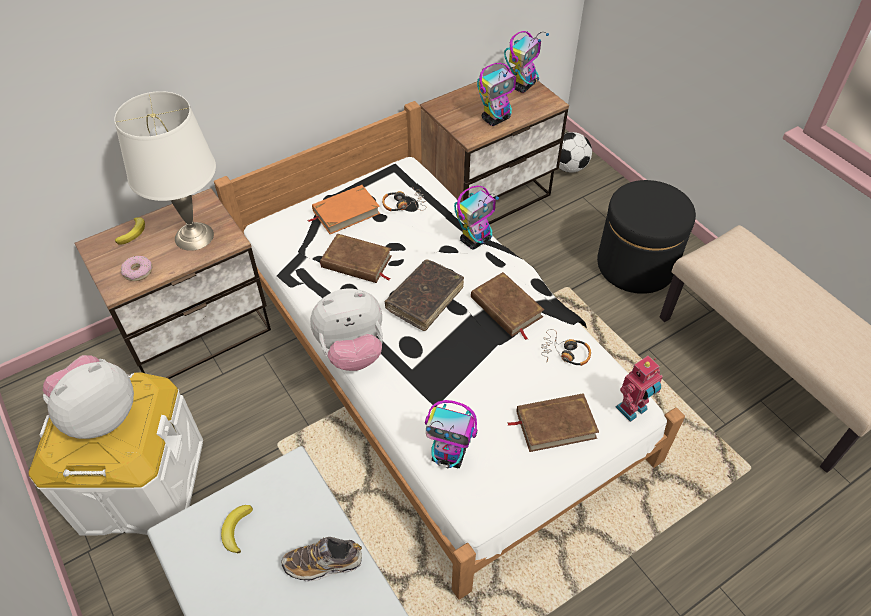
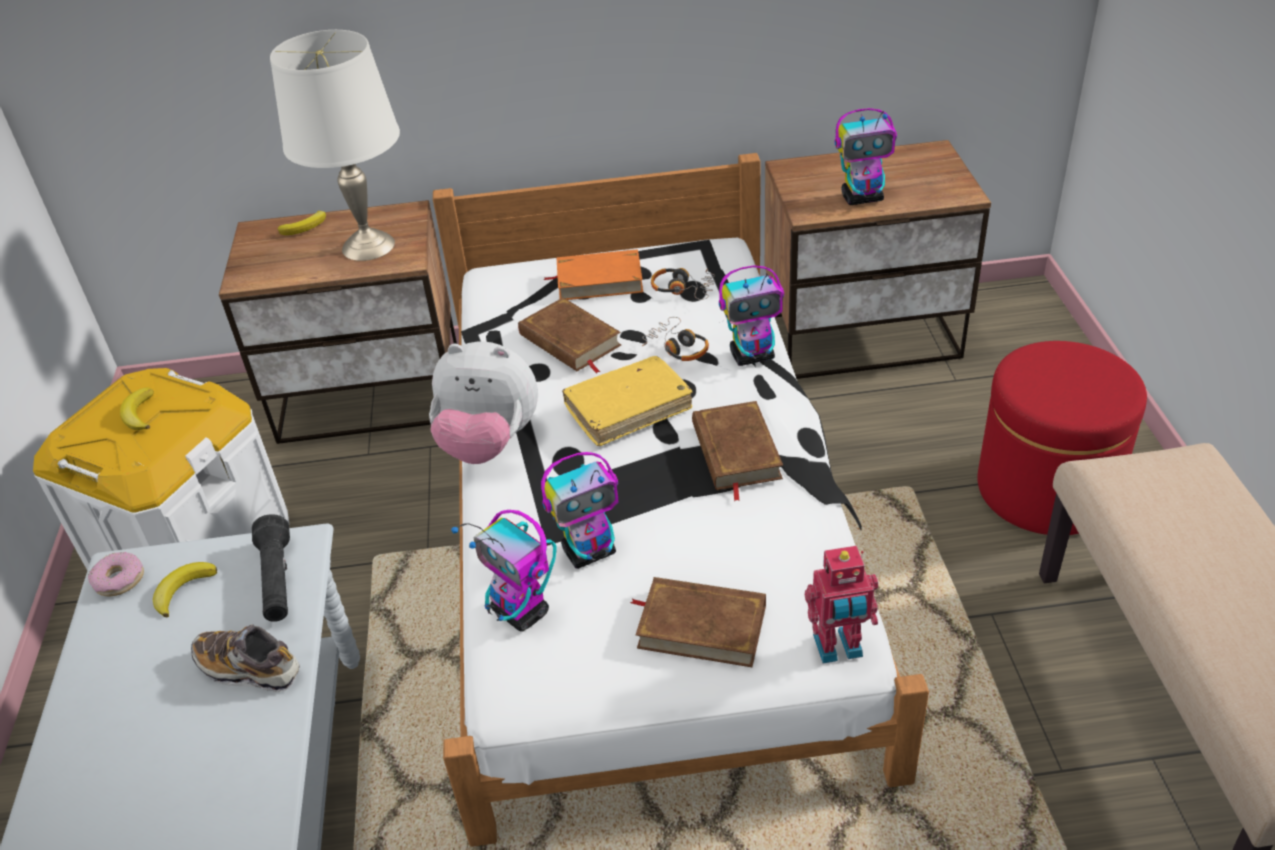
camera: 30 degrees right, 10 degrees down
plush toy [43,355,134,439] -> banana [120,387,154,430]
donut [121,256,152,281] -> donut moved to [88,552,144,596]
brown book [384,259,464,331] -> yellow book [562,356,692,446]
toy robot [504,31,549,93] -> toy robot moved to [541,452,619,569]
headphones [541,329,591,366] -> headphones moved to [642,317,709,361]
football [559,132,592,173] -> none
black ottoman [597,180,696,294] -> red ottoman [977,341,1147,535]
none -> black flashlight [252,514,290,622]

